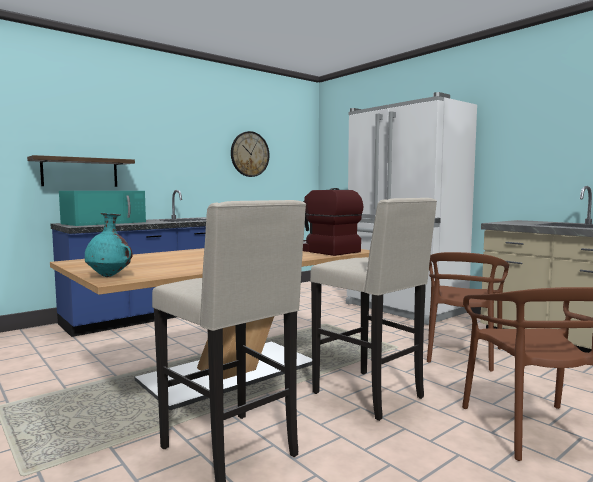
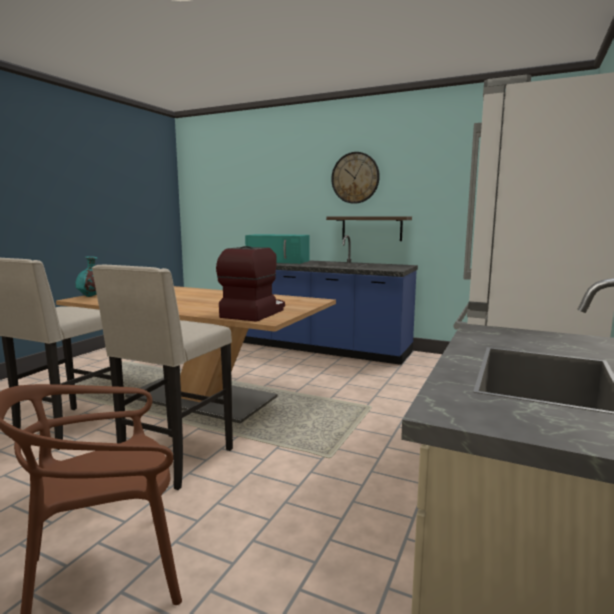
camera: 65 degrees right, 5 degrees up
shelf [27,155,135,187] -> shelf moved to [326,216,412,241]
wall clock [231,131,269,177] -> wall clock moved to [331,152,380,204]
brown chair [427,252,509,372] -> none

